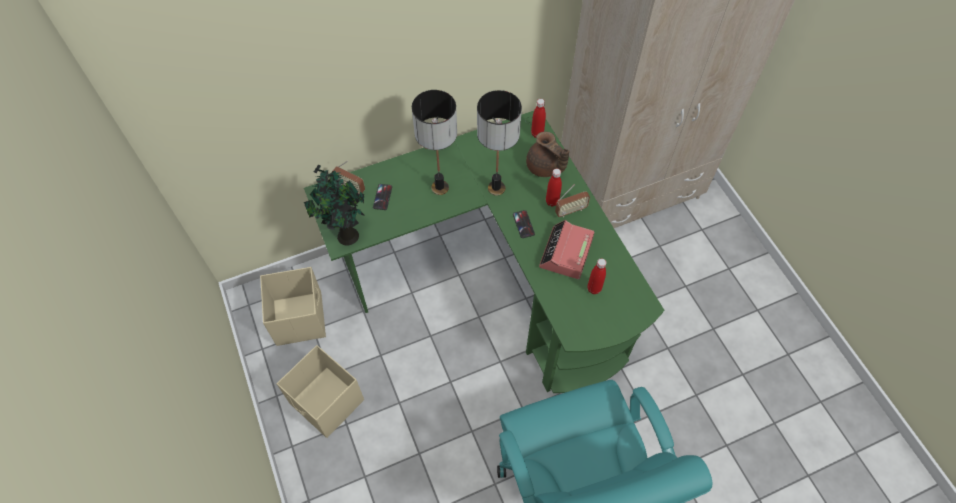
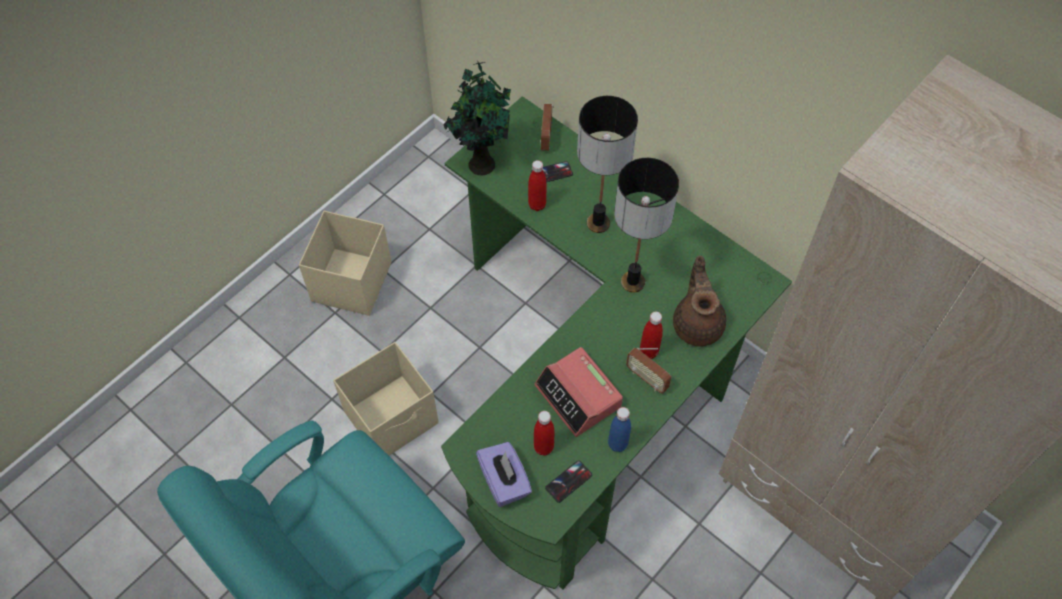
camera: 65 degrees right, 0 degrees up
beige storage box [260,267,326,346] -> beige storage box moved to [333,342,439,455]
phone [513,210,535,238] -> phone moved to [545,460,592,503]
brown teapot [526,131,569,177] -> brown teapot turned 150 degrees clockwise [673,256,726,347]
red bottle [531,99,546,138] -> red bottle moved to [528,160,546,211]
alarm clock [539,220,594,279] -> alarm clock turned 120 degrees counterclockwise [534,347,623,437]
none -> purple tissue box [476,442,532,507]
none -> blue bottle [608,407,631,452]

